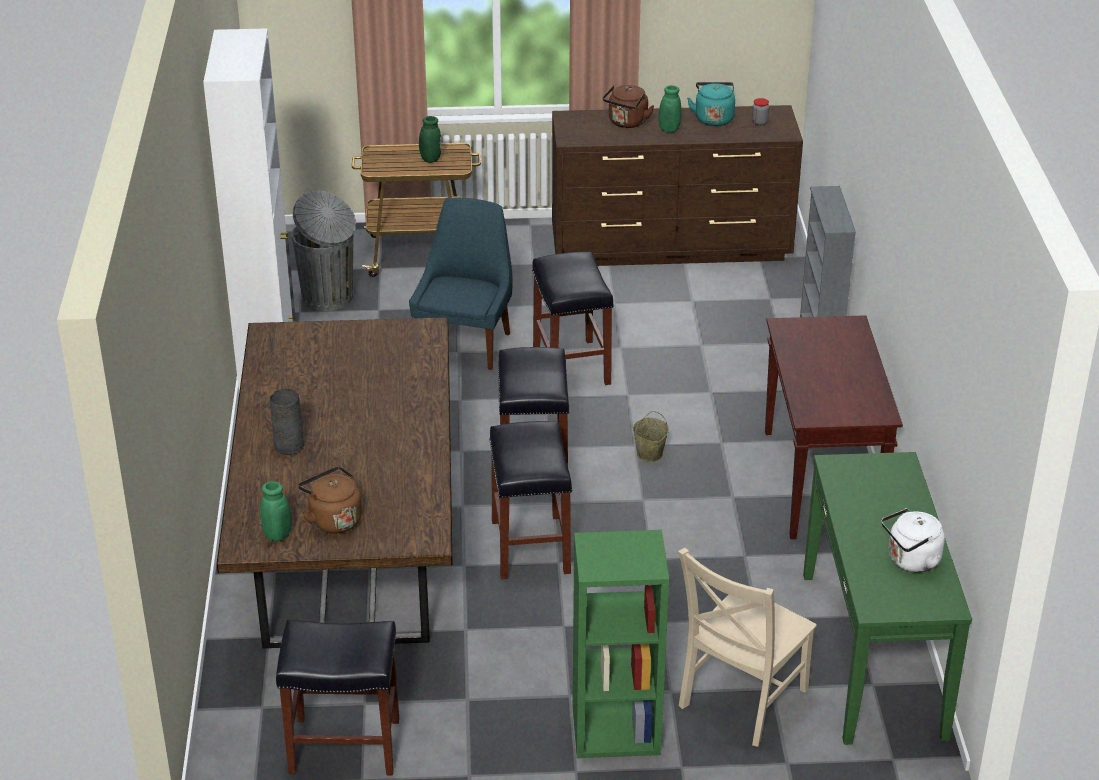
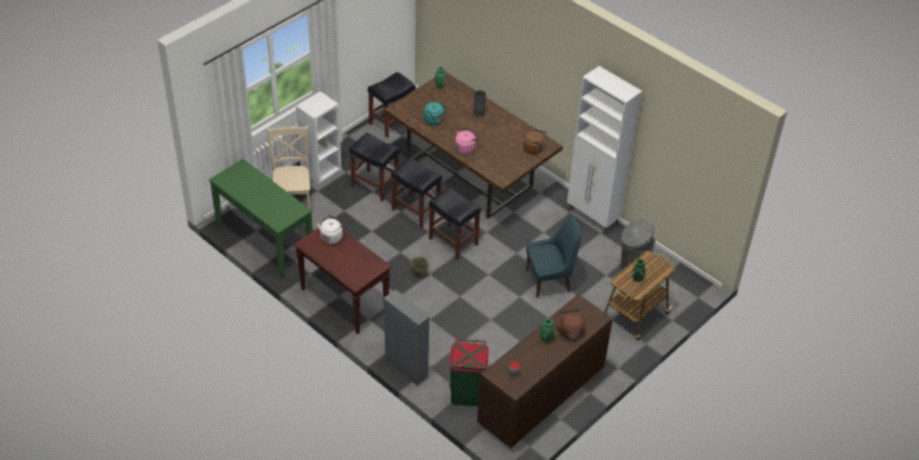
camera: 135 degrees right, 10 degrees up
brown kettle [298,466,362,534] -> brown kettle moved to [523,129,547,154]
blue chair [409,198,512,370] -> blue chair turned 75 degrees counterclockwise [526,216,582,298]
black stool [532,252,614,385] -> black stool moved to [349,133,400,201]
green bookcase [573,530,669,758] -> white bookcase [296,91,342,184]
turquoise kettle [687,82,735,126] -> turquoise kettle moved to [424,102,448,125]
white kettle [881,508,945,572] -> white kettle moved to [317,215,346,244]
none -> green trash can [449,338,489,406]
none -> pink kettle [455,128,480,154]

